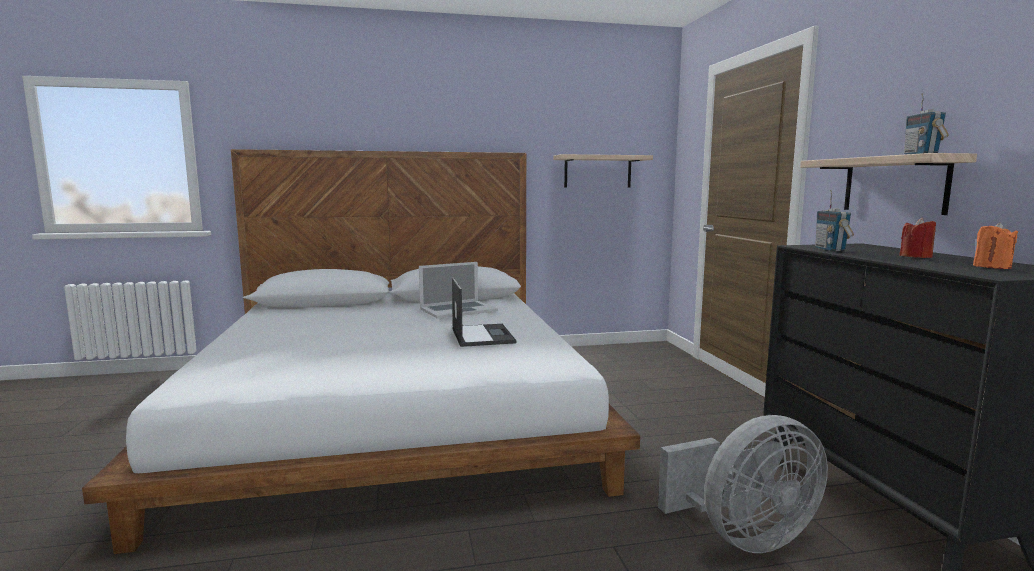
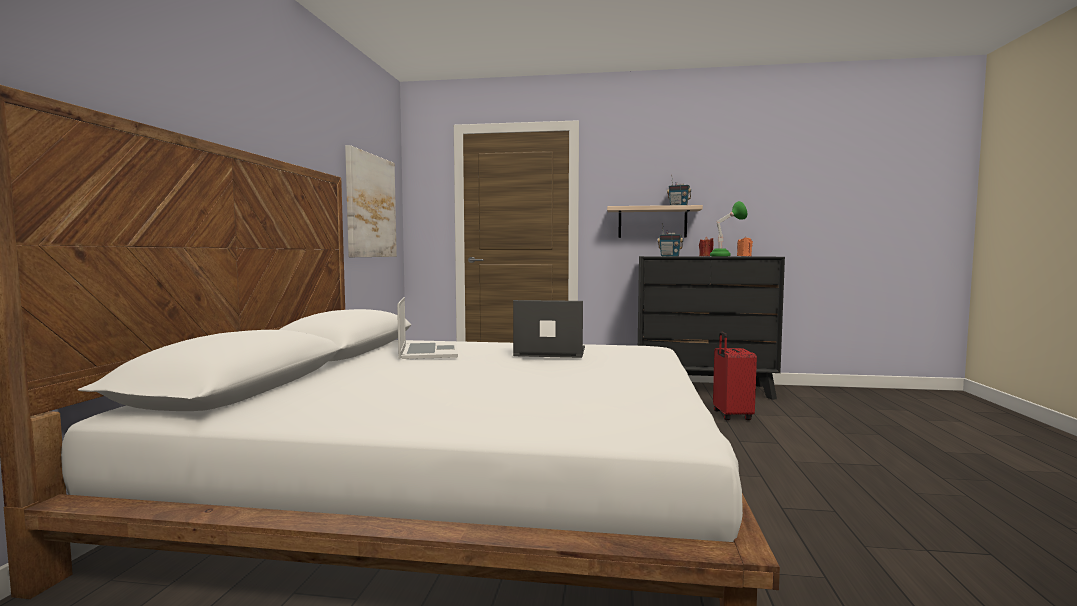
camera: 70 degrees left, 5 degrees down
shelf [553,154,653,187] -> picture [345,145,397,257]
grey fan [658,415,828,553] -> red suitcase [713,331,757,420]
none -> green table lamp [710,201,747,256]

